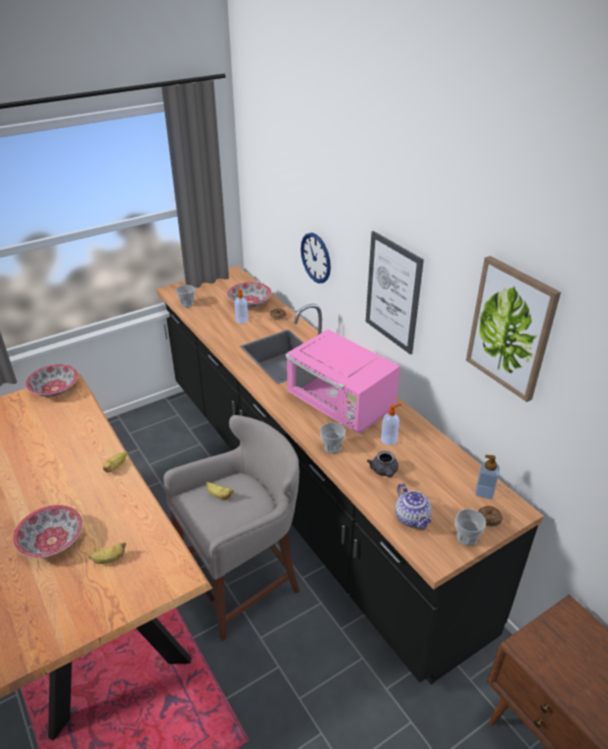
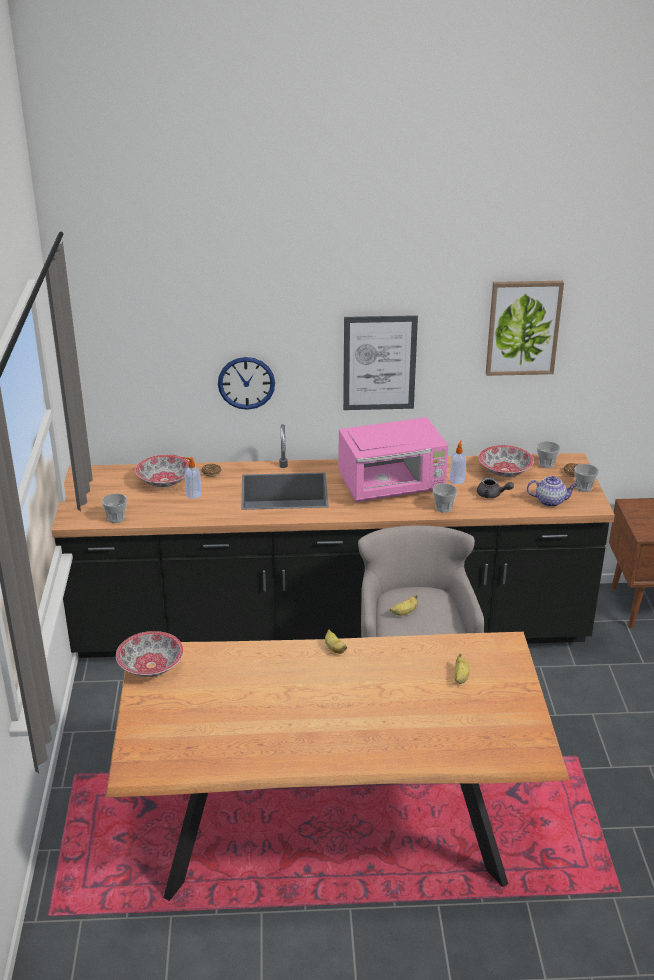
camera: 60 degrees left, 5 degrees down
bowl [13,505,83,558] -> bowl moved to [479,445,534,477]
soap dispenser [475,455,500,499] -> cup [537,441,560,468]

